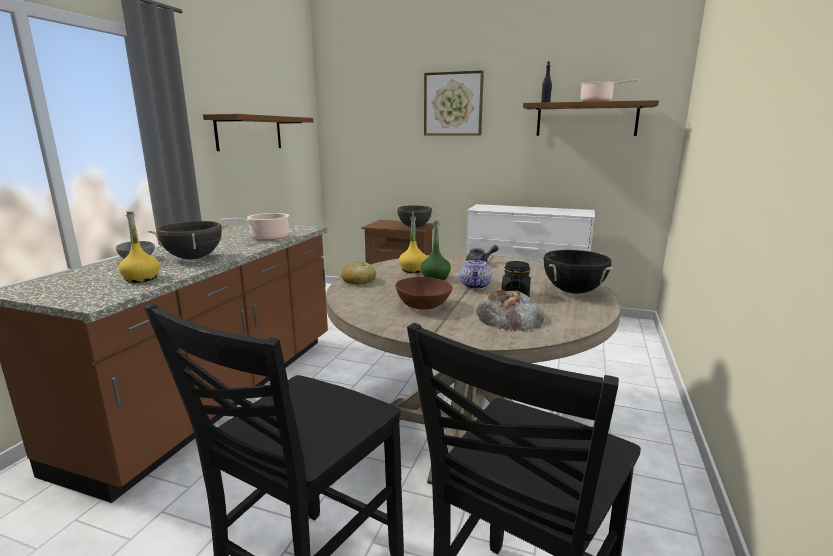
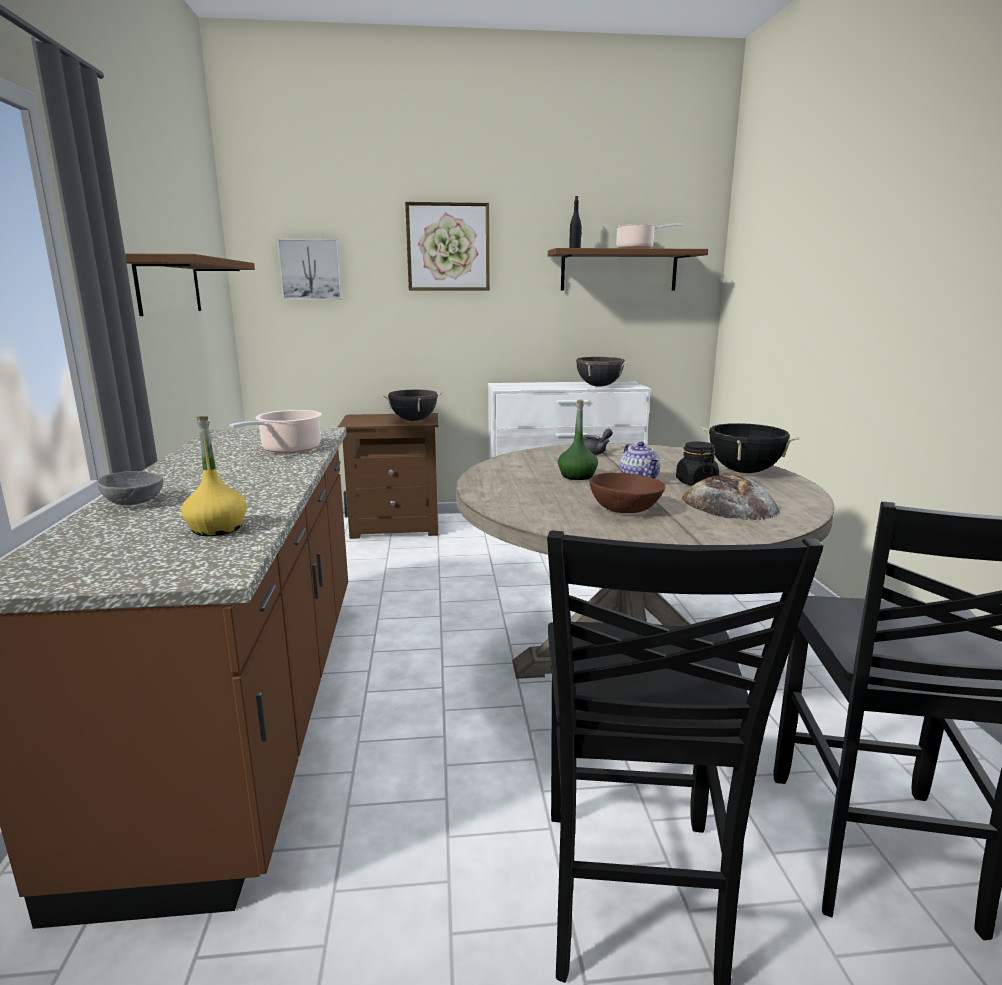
camera: 25 degrees left, 0 degrees up
black cooking pot [148,221,229,259] -> black cooking pot moved to [574,357,628,387]
bread [341,261,376,285] -> none
yellow bottle [399,216,427,273] -> none
none -> picture [277,239,342,300]

